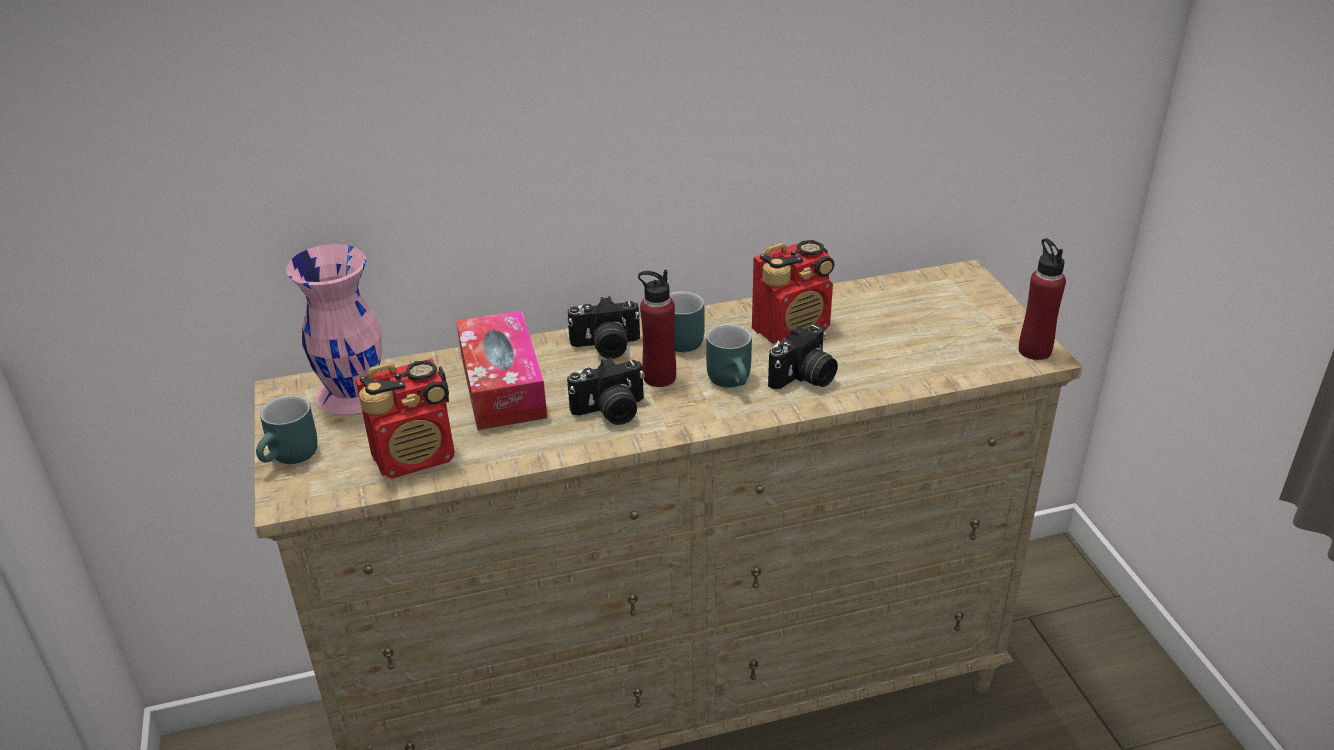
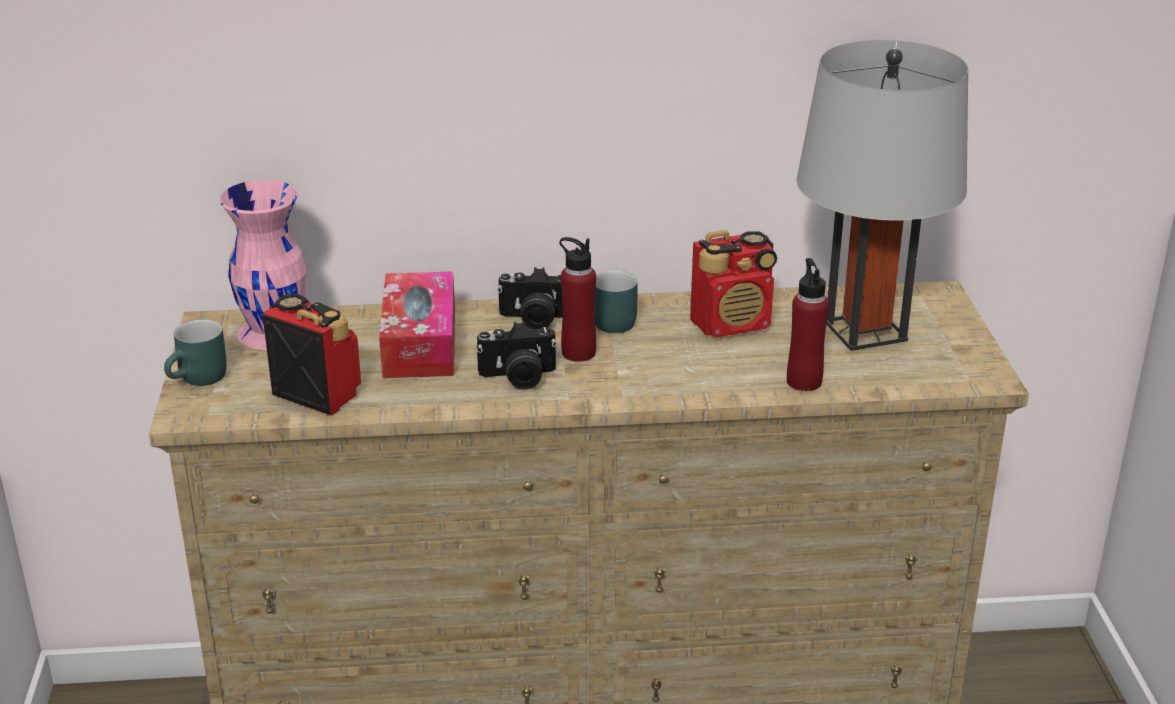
camera: 10 degrees right, 5 degrees down
radio [355,359,455,479] -> radio turned 135 degrees counterclockwise [263,294,361,416]
turquoise mug [706,324,752,388] -> none
camera [768,324,838,389] -> none
red bottle [1018,238,1066,360] -> red bottle moved to [787,258,829,391]
none -> grey table lamp [796,40,969,351]

